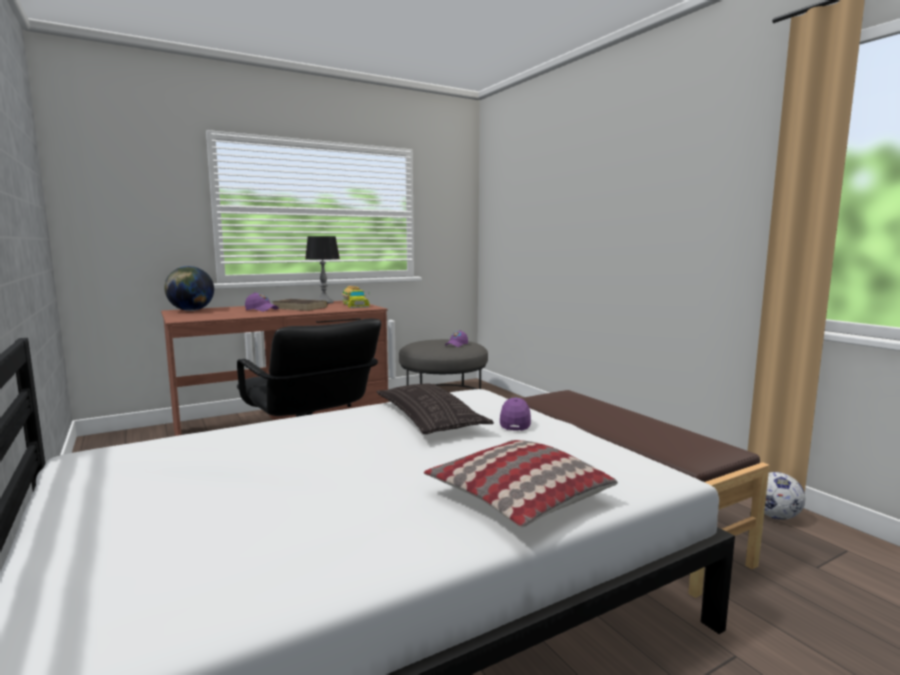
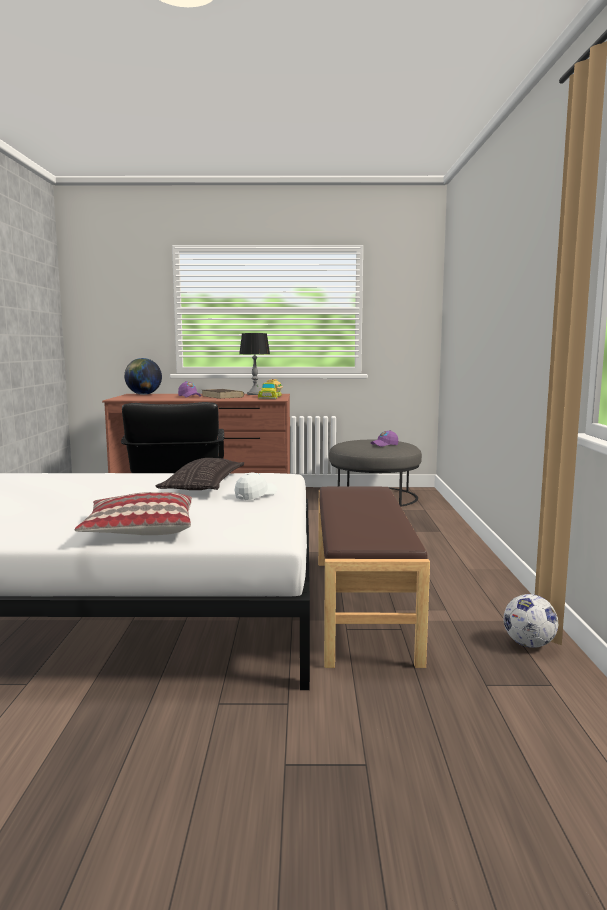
camera: 30 degrees right, 0 degrees up
purple cap [500,398,531,431] -> white cap [235,473,277,500]

